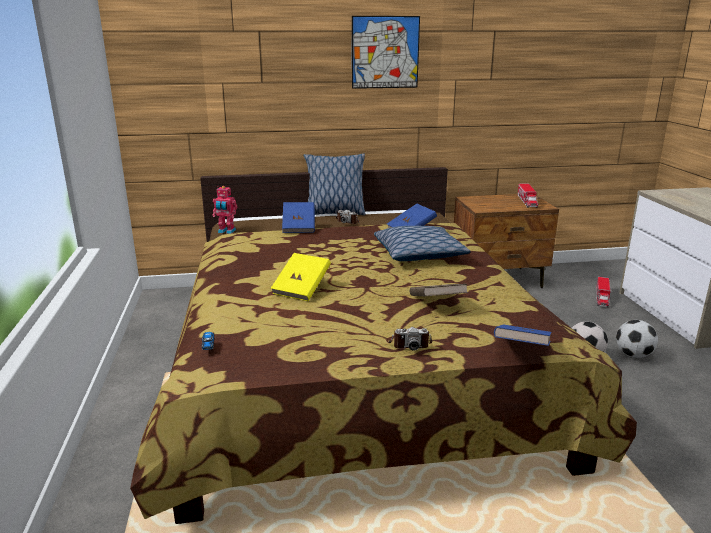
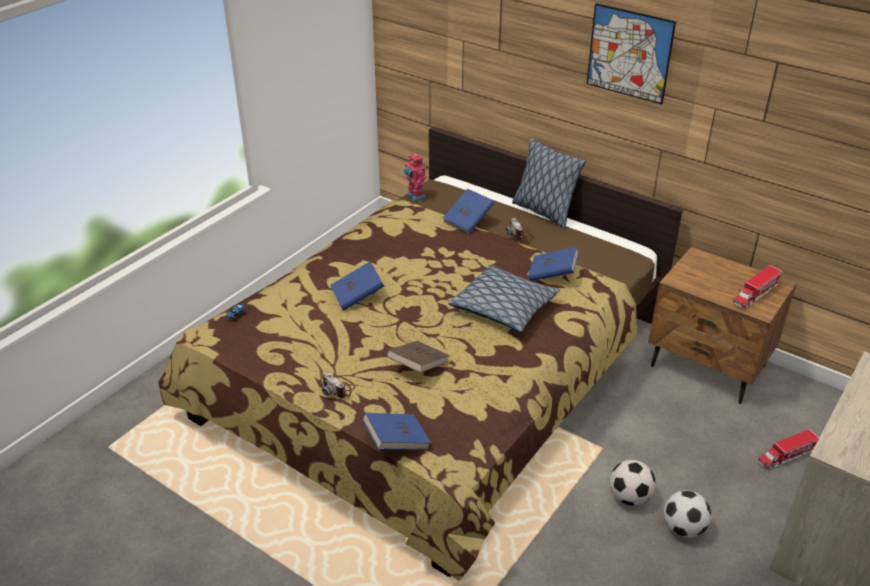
camera: 45 degrees right, 15 degrees up
yellow book [271,253,331,301] -> blue book [330,261,384,311]

